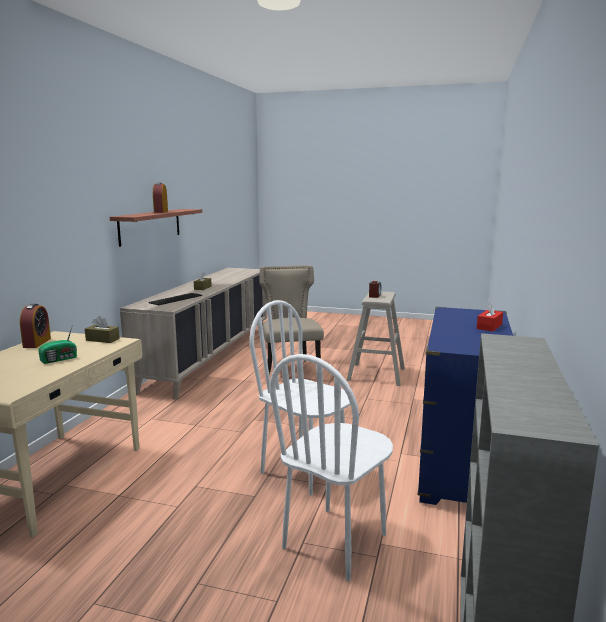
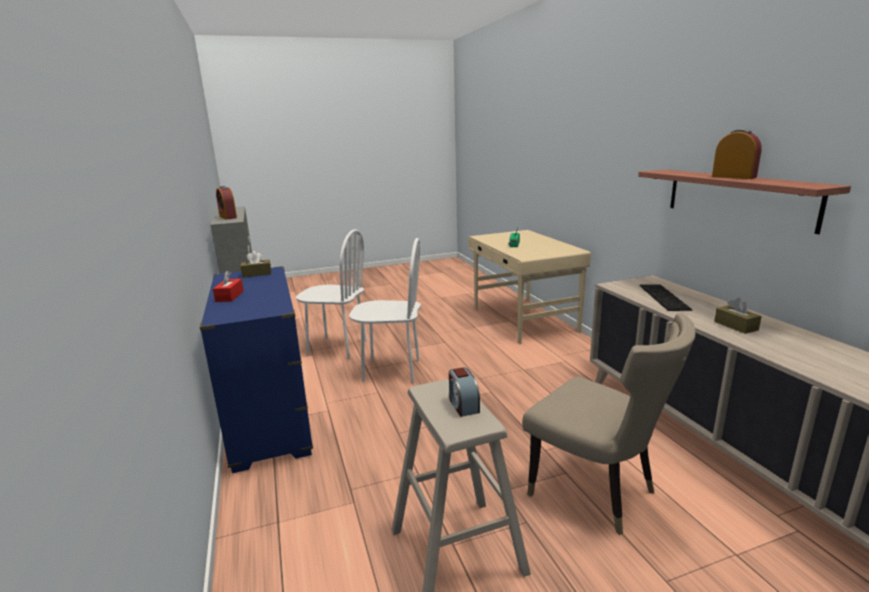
camera: 145 degrees right, 5 degrees up
alarm clock [20,304,51,348] -> alarm clock moved to [216,186,237,220]
brown tissue box [85,316,120,343] -> brown tissue box moved to [240,251,271,278]
white chair [270,354,393,581] -> white chair turned 105 degrees clockwise [296,229,367,360]

